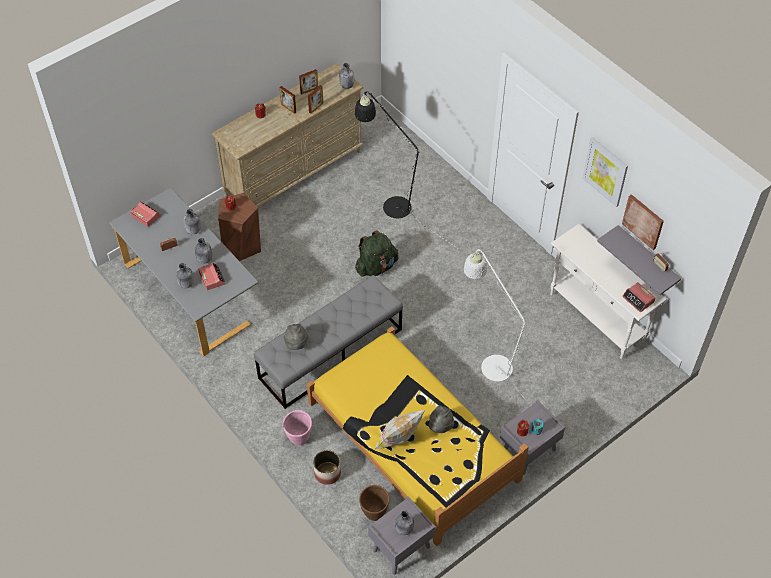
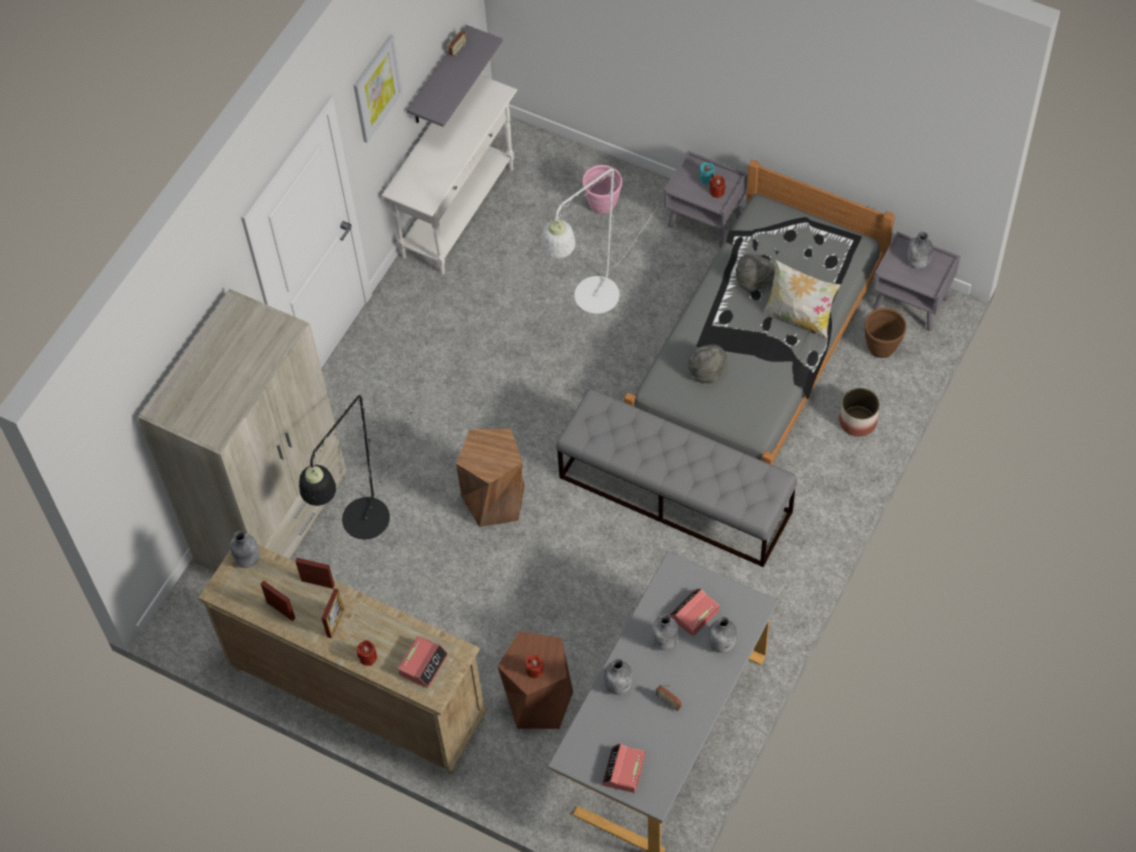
camera: 110 degrees left, 5 degrees up
pink planter [283,410,312,445] -> pink planter moved to [583,165,622,214]
grey hat [284,324,309,350] -> grey hat moved to [688,344,727,383]
yellow bed [307,326,529,546] -> grey bed [624,160,895,465]
green backpack [355,230,398,277] -> brown stool [456,428,525,527]
picture [622,194,664,250] -> none
alarm clock [622,282,656,312] -> alarm clock moved to [398,636,448,688]
none -> beige wardrobe [138,289,347,572]

